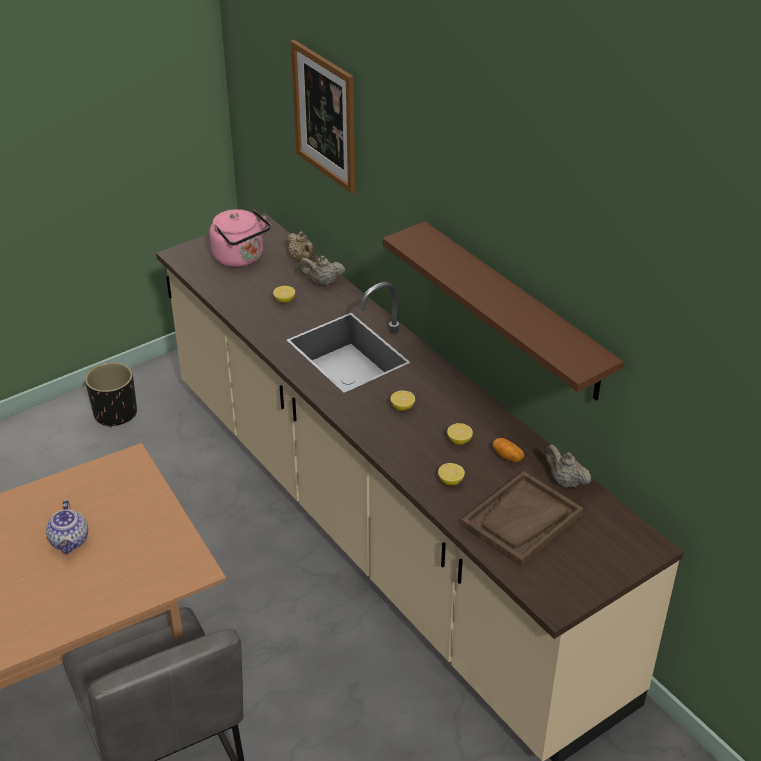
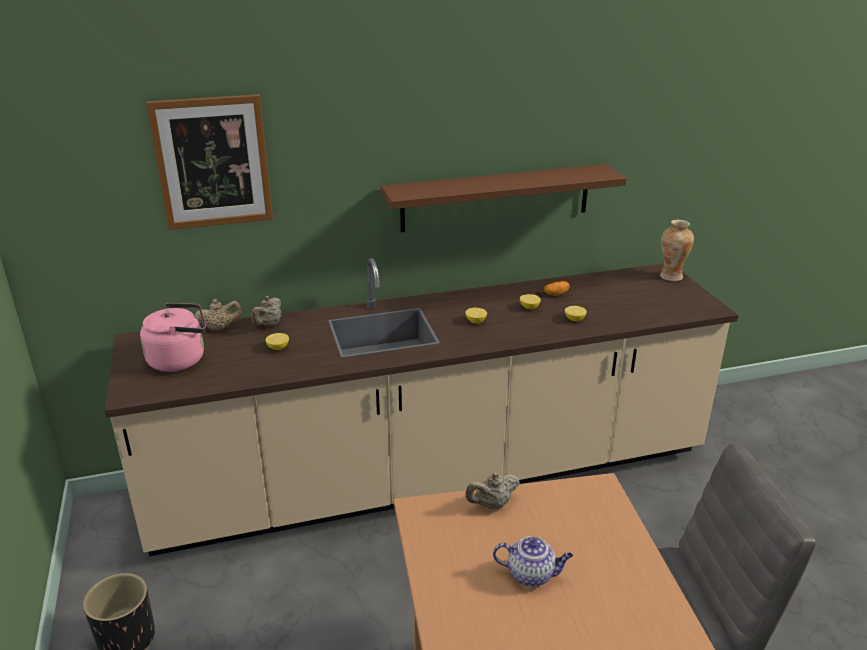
camera: 70 degrees left, 10 degrees down
brown tray [461,471,583,566] -> none
beige teapot [545,445,591,488] -> beige teapot moved to [465,472,520,509]
none -> vase [660,220,694,281]

